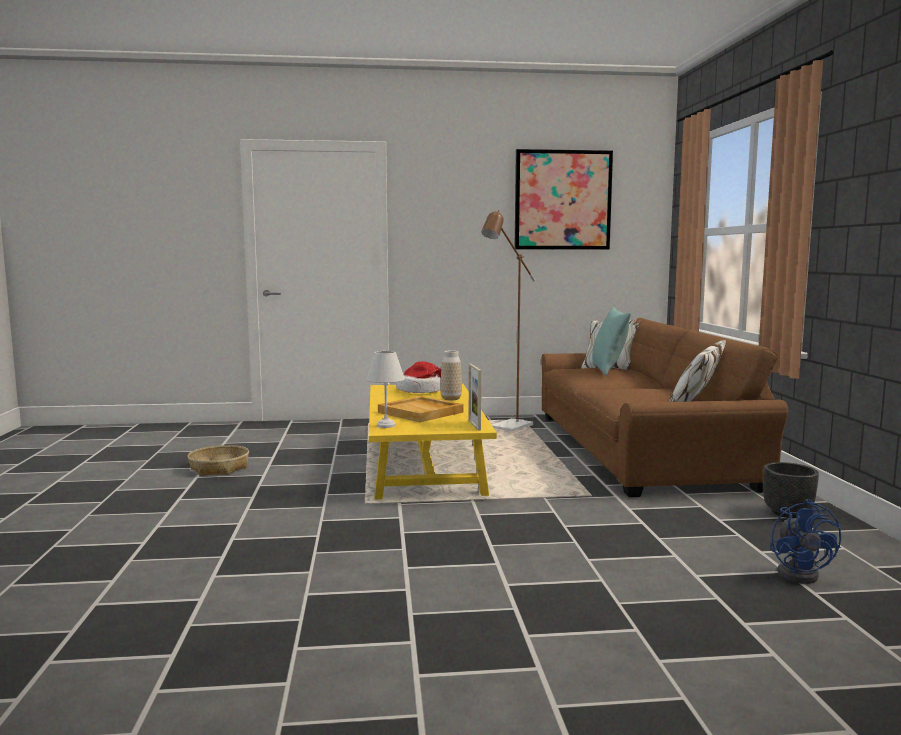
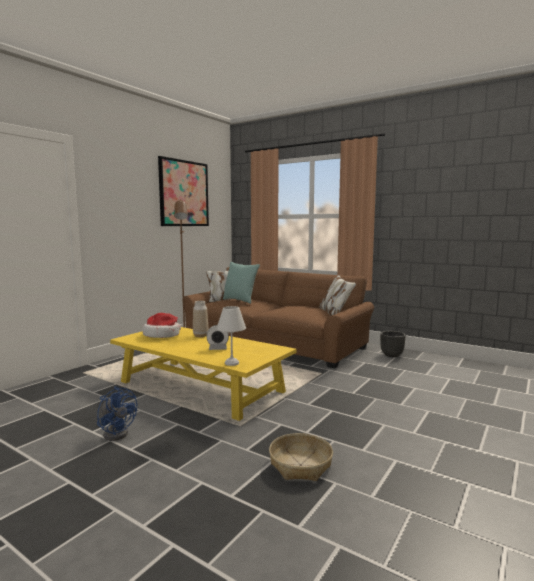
camera: 50 degrees left, 0 degrees up
basket [187,445,249,476] -> basket moved to [269,433,333,481]
beige tray [378,396,464,422] -> alarm clock [207,325,229,350]
picture frame [469,364,481,431] -> none
blue fan [770,499,841,584] -> blue fan moved to [97,386,137,441]

